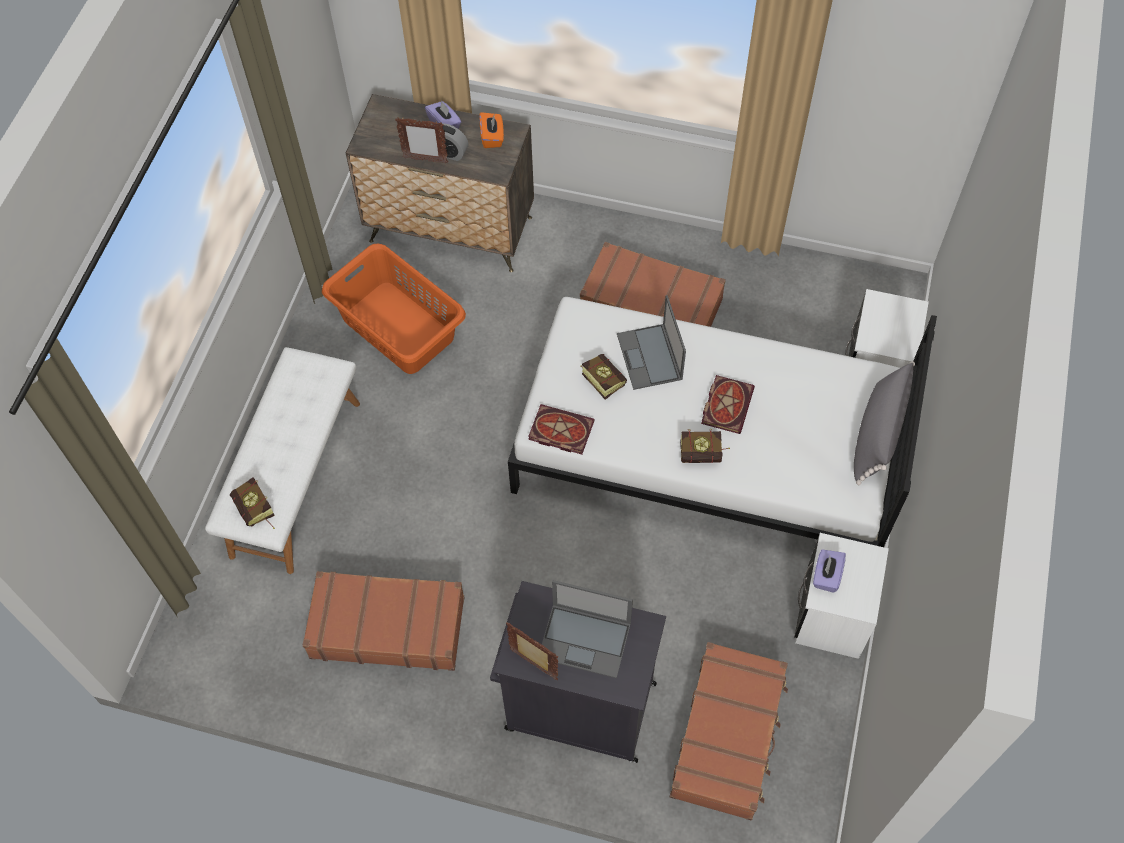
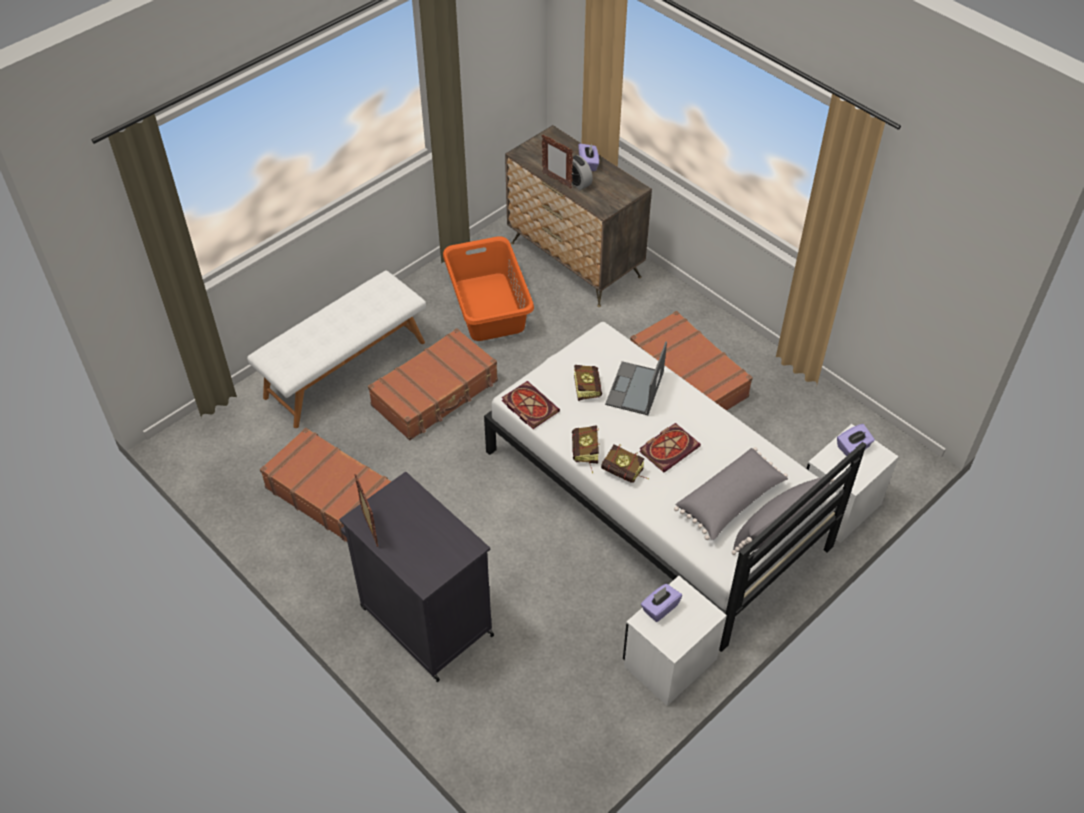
camera: 30 degrees right, 10 degrees down
book [230,477,275,529] -> book moved to [572,425,600,473]
orange tissue box [479,112,504,148] -> none
laptop [542,580,633,678] -> none
brown suitcase [670,642,788,820] -> brown suitcase moved to [368,328,498,441]
none -> grey pillow [674,447,788,540]
none -> purple tissue box [837,424,875,456]

